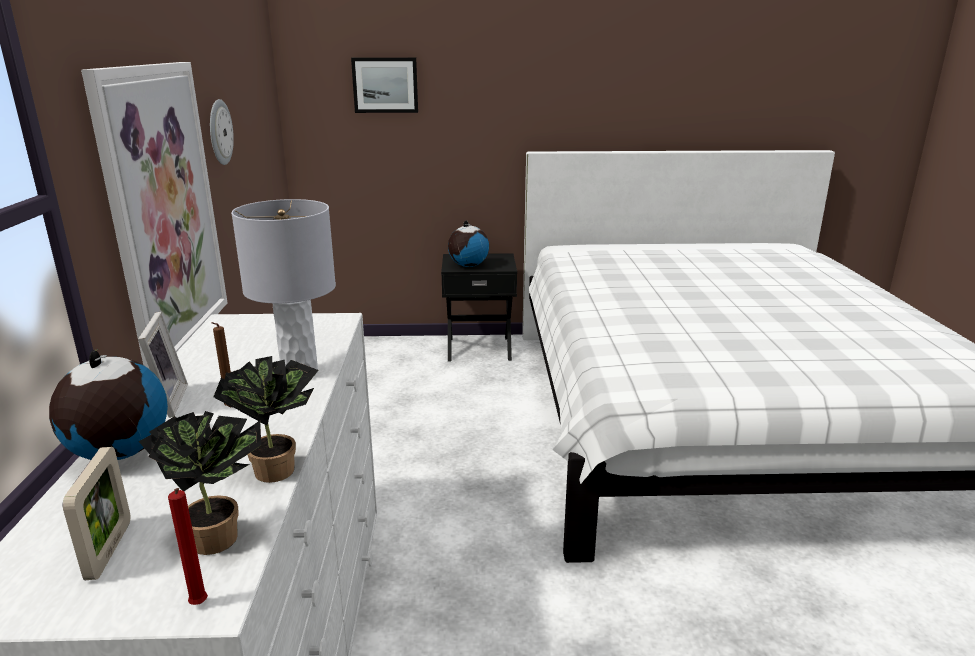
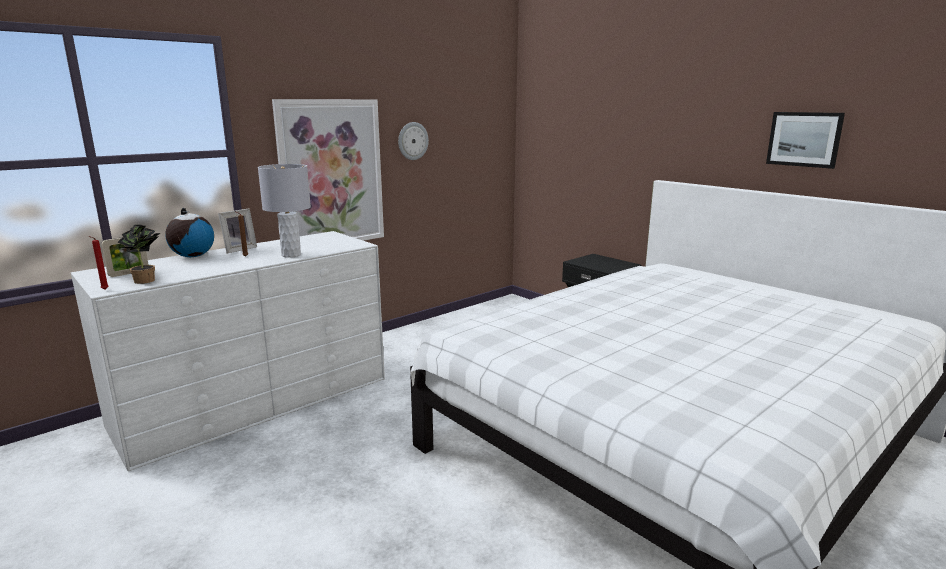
camera: 50 degrees right, 5 degrees down
potted plant [213,356,318,483] -> none
picture [351,58,418,113] -> picture moved to [766,112,845,169]
globe [448,221,489,267] -> none

